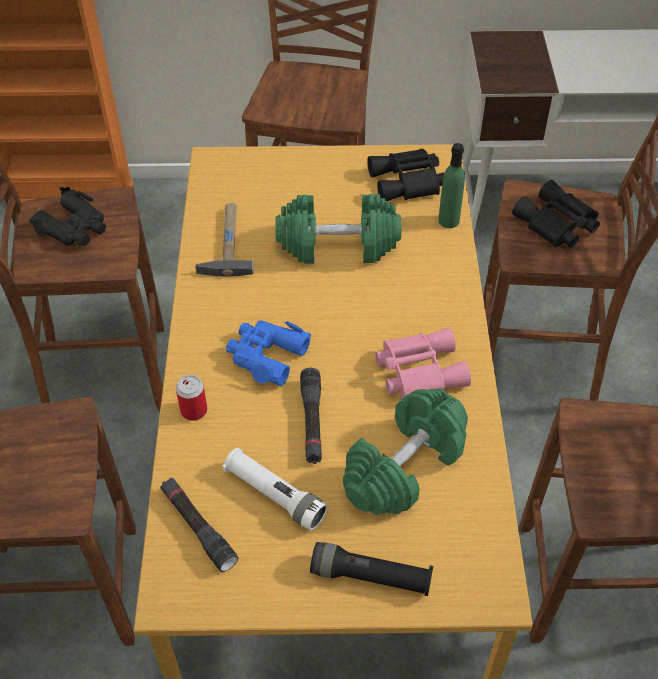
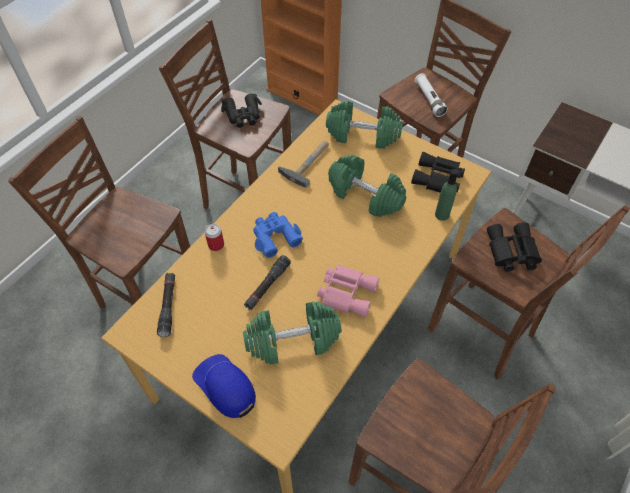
camera: 35 degrees right, 5 degrees up
white flashlight [222,448,328,530] -> white flashlight moved to [414,73,448,117]
black flashlight [310,542,433,596] -> blue cap [192,354,256,418]
none -> green dumbbell [326,101,403,149]

